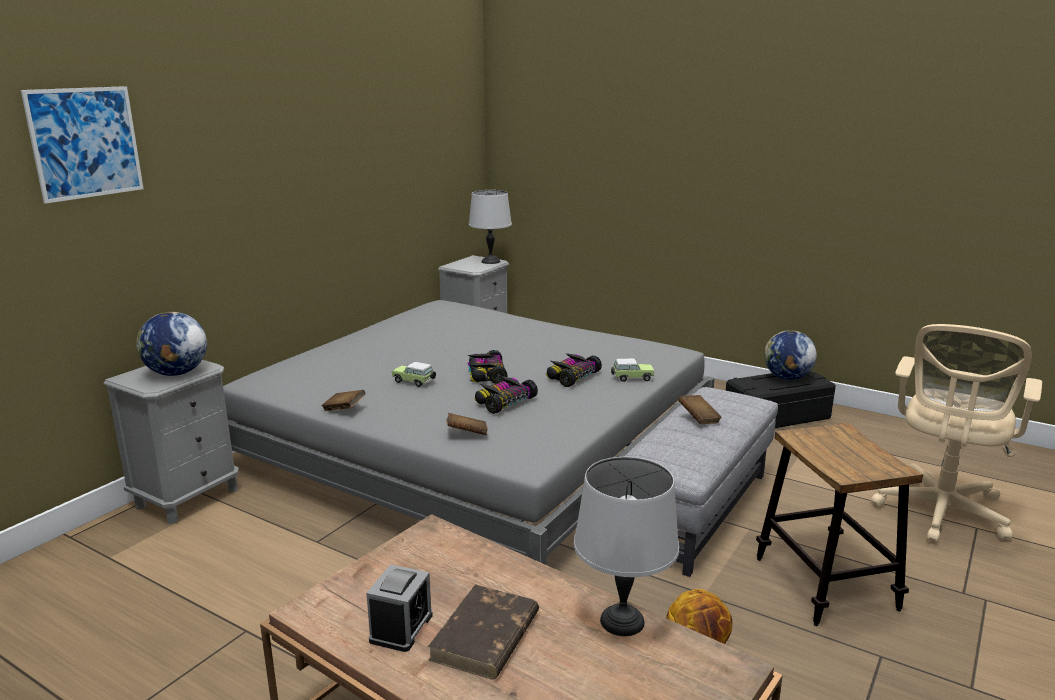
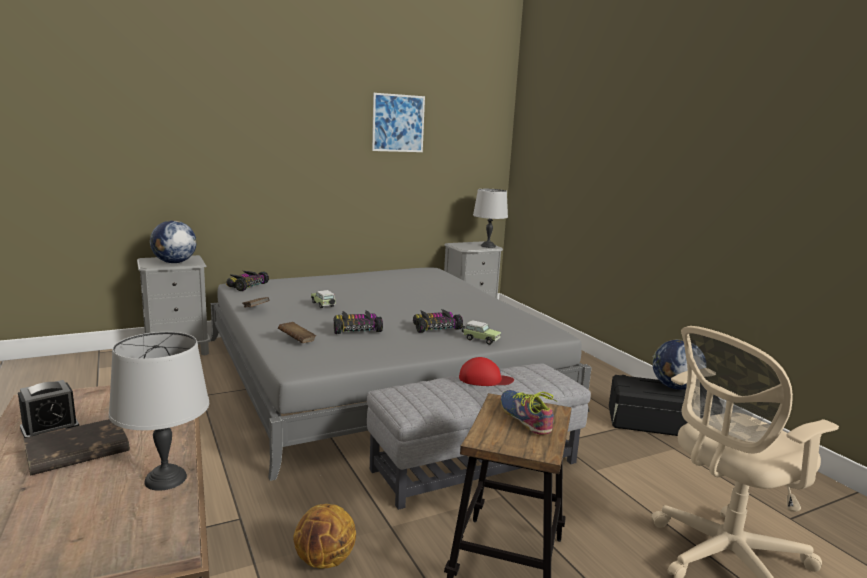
camera: 30 degrees right, 5 degrees down
picture [21,86,144,204] -> picture moved to [372,93,425,152]
toy car [467,350,507,384] -> toy car moved to [226,271,269,291]
brown book [678,395,722,424] -> red cap [459,357,514,386]
none -> shoe [500,390,556,435]

